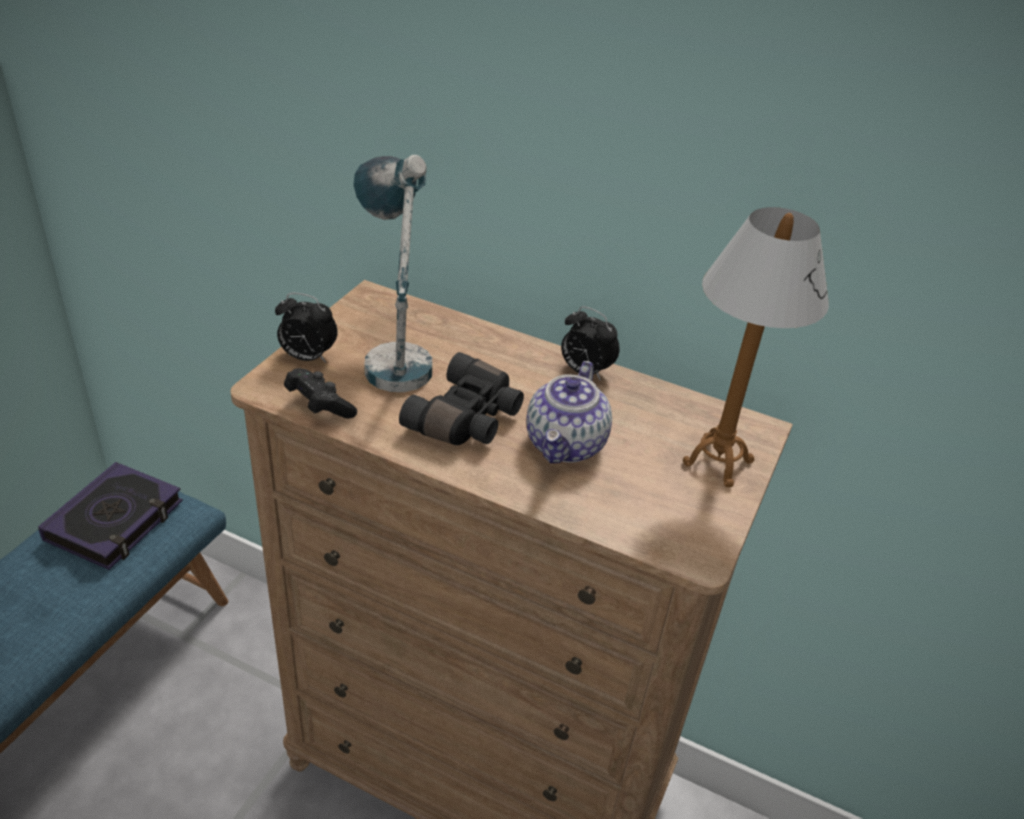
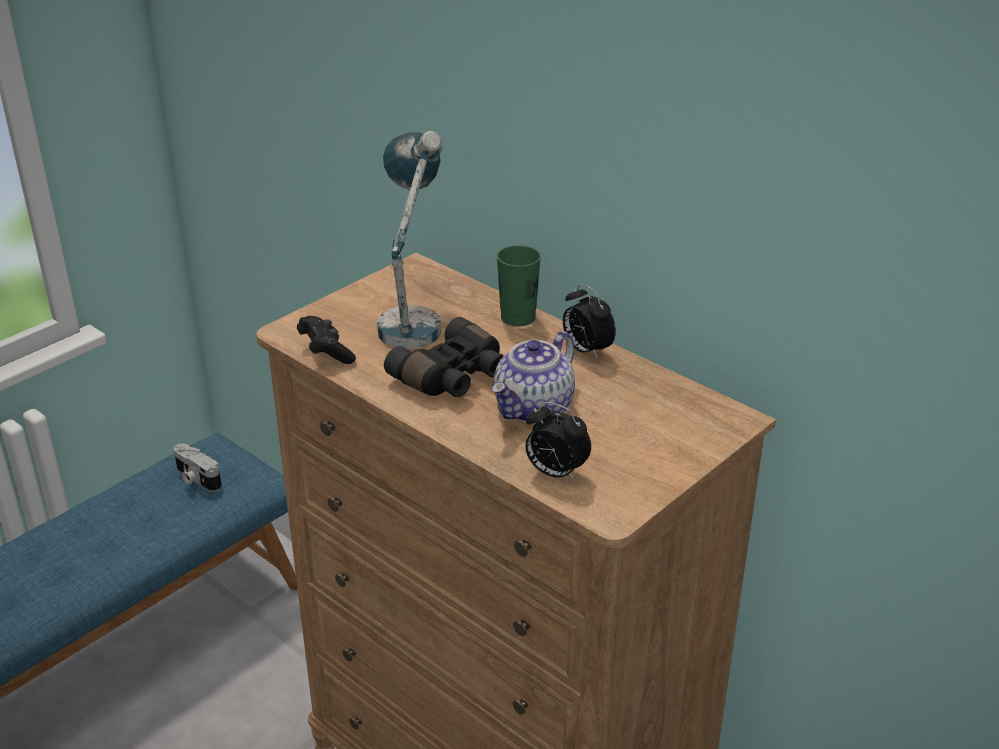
camera: 20 degrees right, 5 degrees down
book [38,462,183,570] -> camera [174,444,222,492]
alarm clock [275,293,338,363] -> alarm clock moved to [525,402,591,481]
table lamp [683,207,829,487] -> none
none -> green cup [497,245,541,326]

